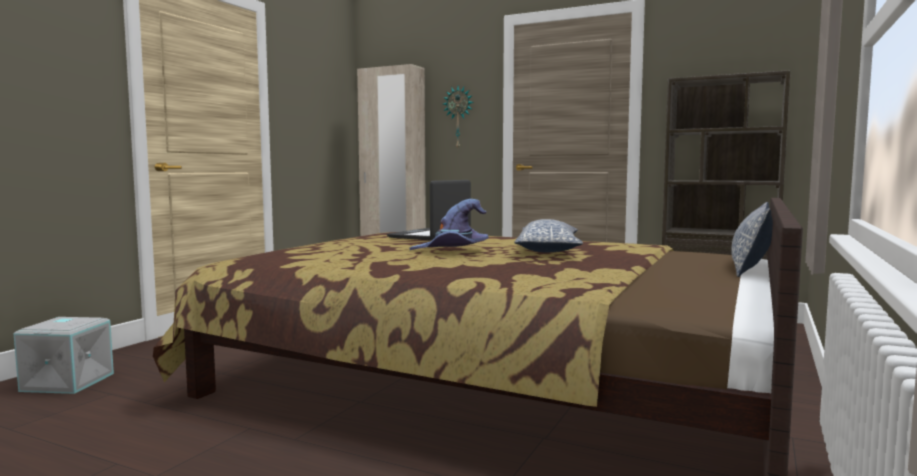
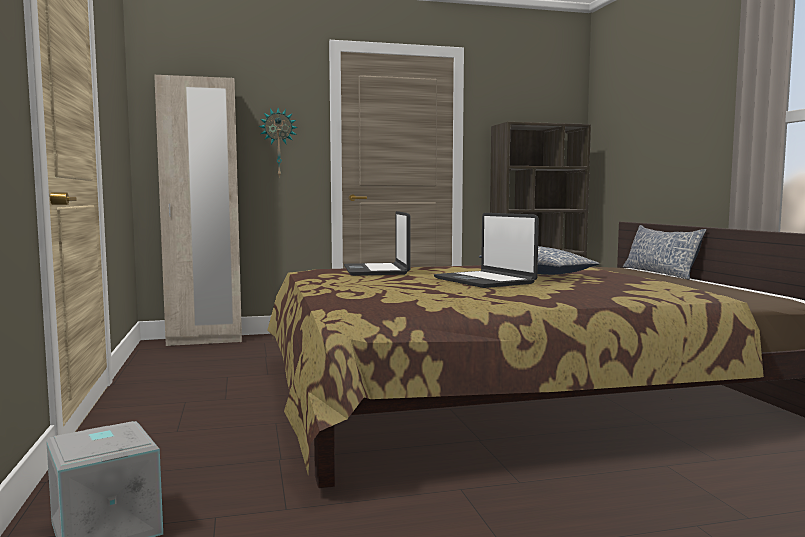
camera: 40 degrees left, 0 degrees up
purple hat [409,199,488,250] -> laptop [434,213,539,288]

